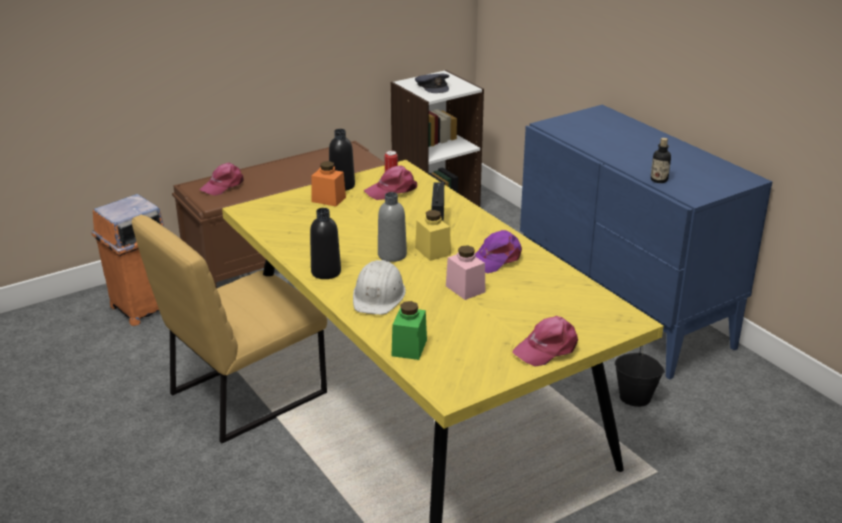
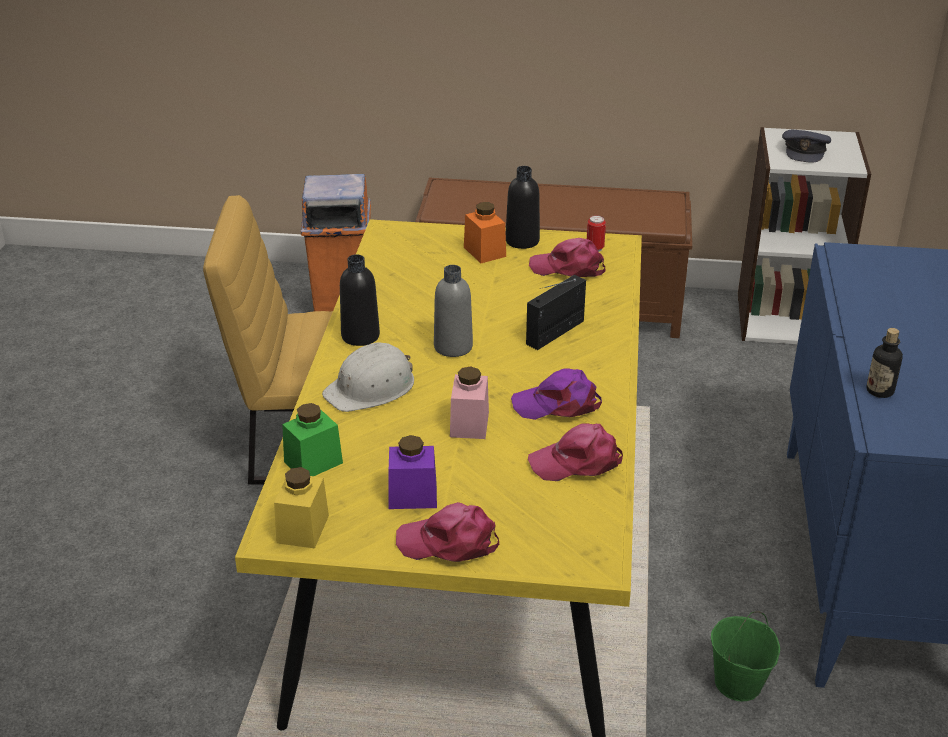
camera: 40 degrees right, 5 degrees up
pink cap [199,163,244,196] -> pink cap moved to [528,423,623,481]
yellow jar [415,210,451,261] -> yellow jar moved to [274,467,329,549]
black bucket [615,346,665,407] -> green bucket [711,611,780,701]
none -> purple jar [389,435,437,509]

